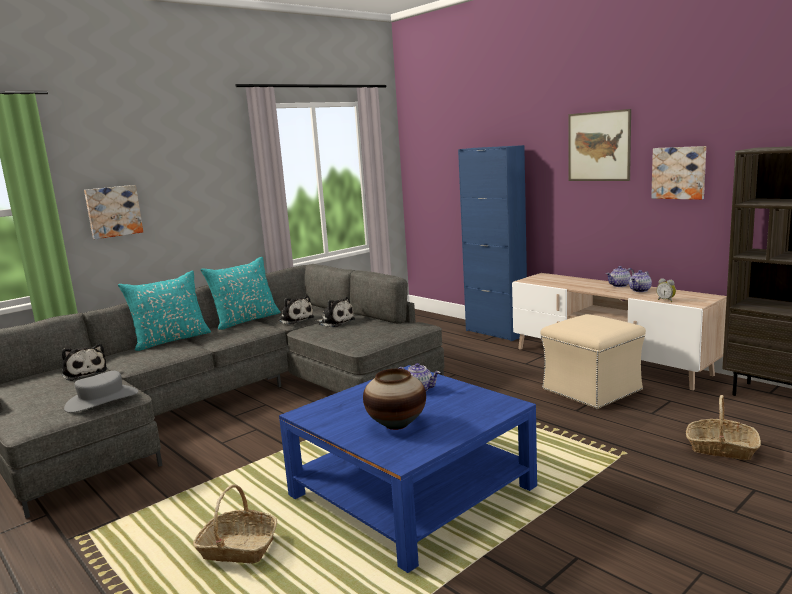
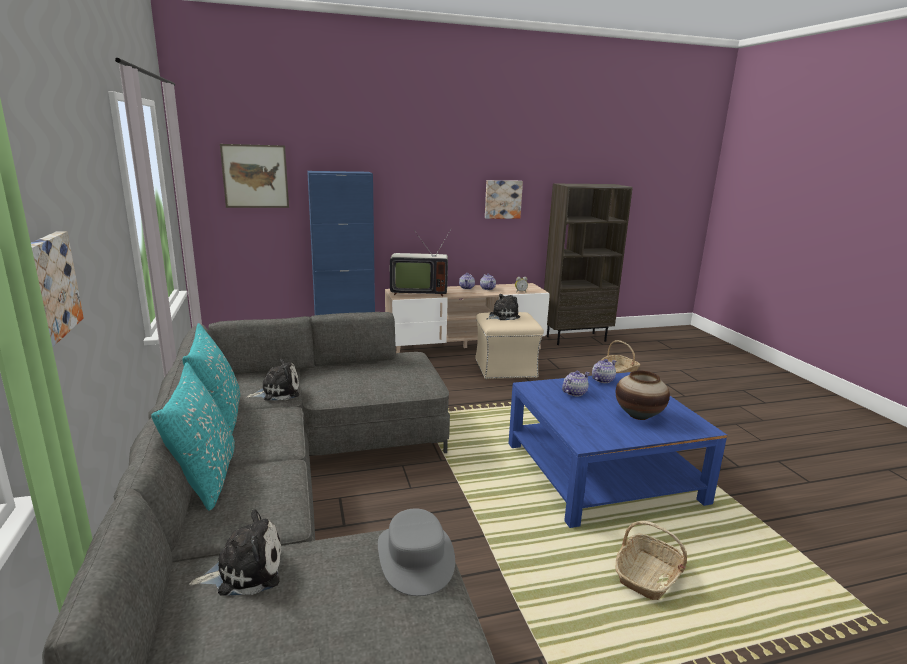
camera: 65 degrees left, 5 degrees up
plush toy [315,297,355,327] -> plush toy moved to [486,294,520,320]
picture [568,109,631,181] -> picture moved to [220,144,289,208]
none -> television [390,228,452,297]
none -> teapot [592,359,616,383]

